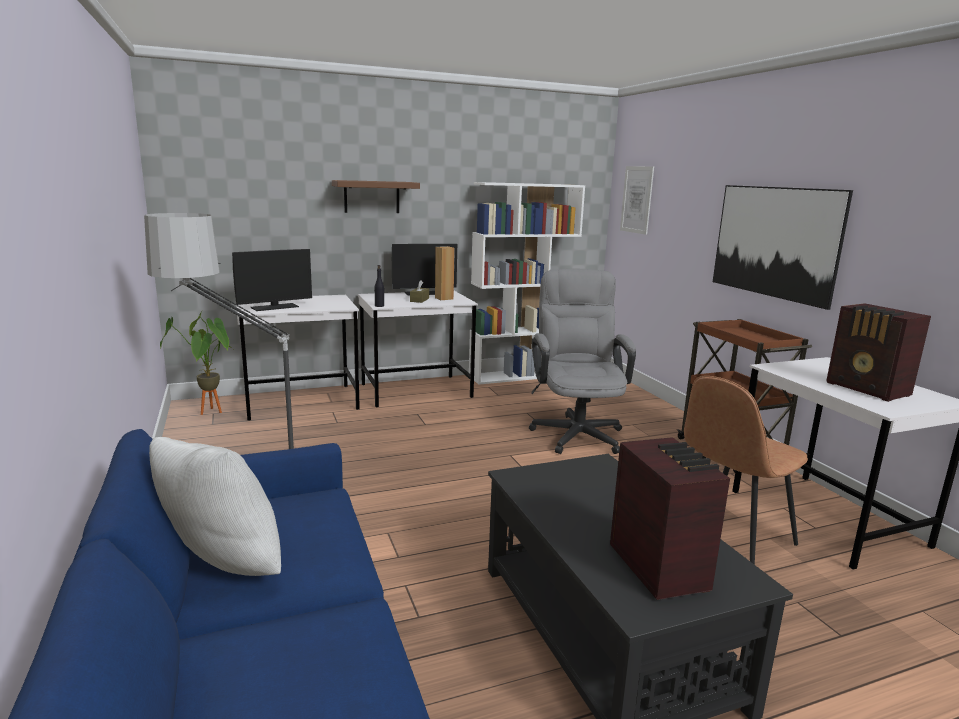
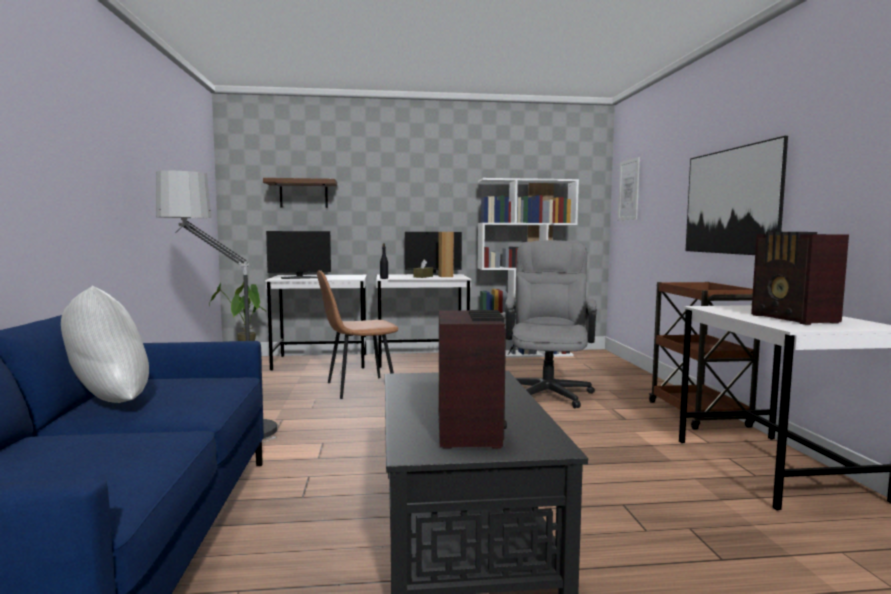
camera: 15 degrees right, 10 degrees down
brown shelf [332,180,420,213] -> brown shelf moved to [263,178,337,208]
brown chair [684,376,808,565] -> brown chair moved to [317,270,399,399]

